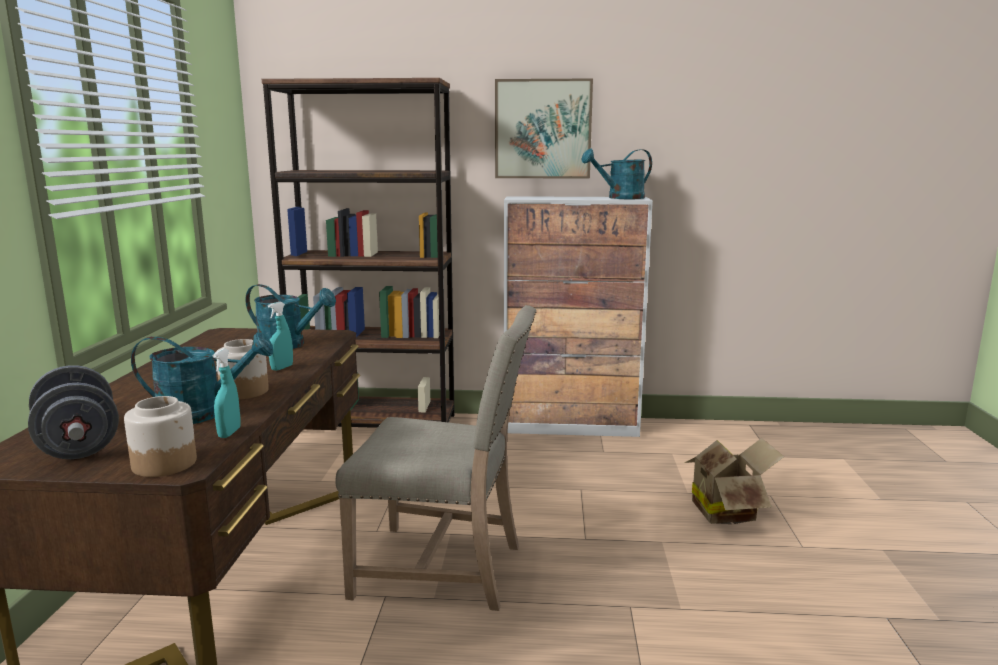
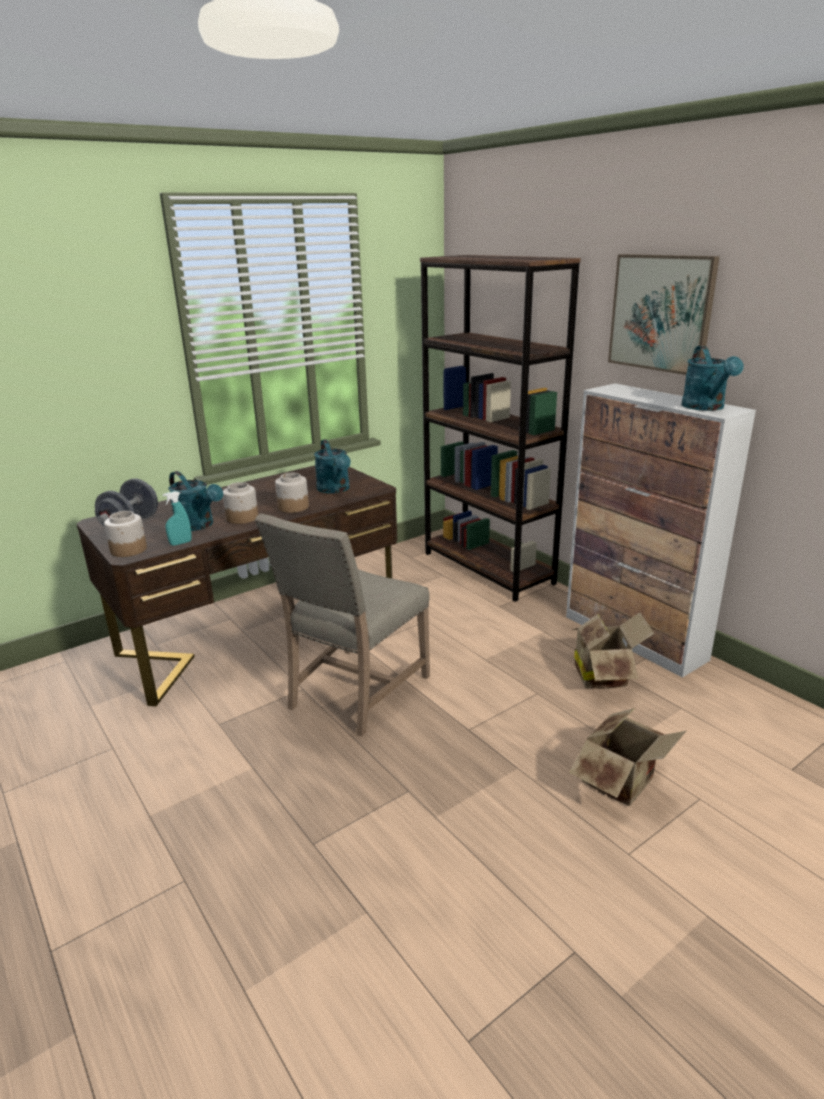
camera: 50 degrees right, 10 degrees up
turquoise spray bottle [268,302,293,371] -> jar [275,473,309,513]
beige chair [335,305,537,611] -> beige chair turned 60 degrees clockwise [255,513,430,737]
turquoise watering can [581,149,652,199] -> turquoise watering can turned 120 degrees counterclockwise [681,346,744,411]
none -> cardboard box [572,612,655,689]

